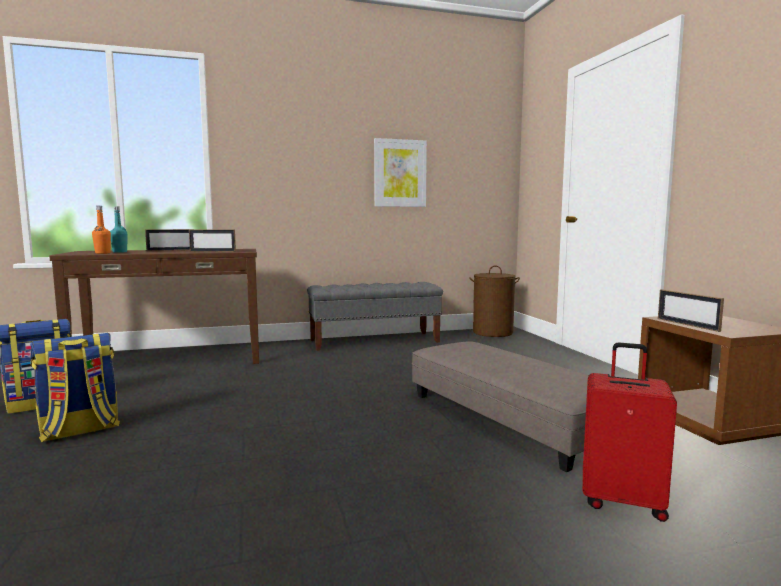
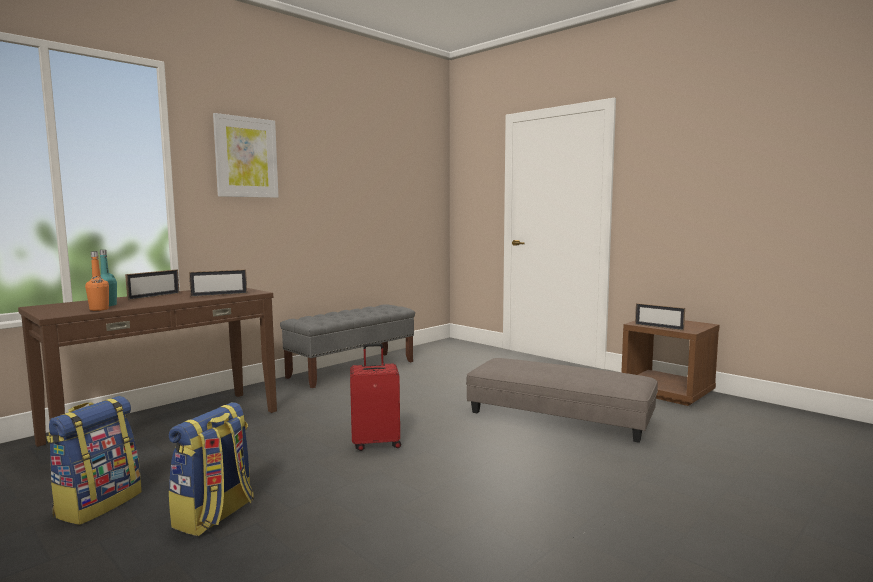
camera: 30 degrees left, 0 degrees up
picture [374,138,427,207] -> picture moved to [213,113,278,198]
brown laundry basket [469,265,520,337] -> none
red suitcase [582,342,677,522] -> red suitcase moved to [350,343,401,451]

